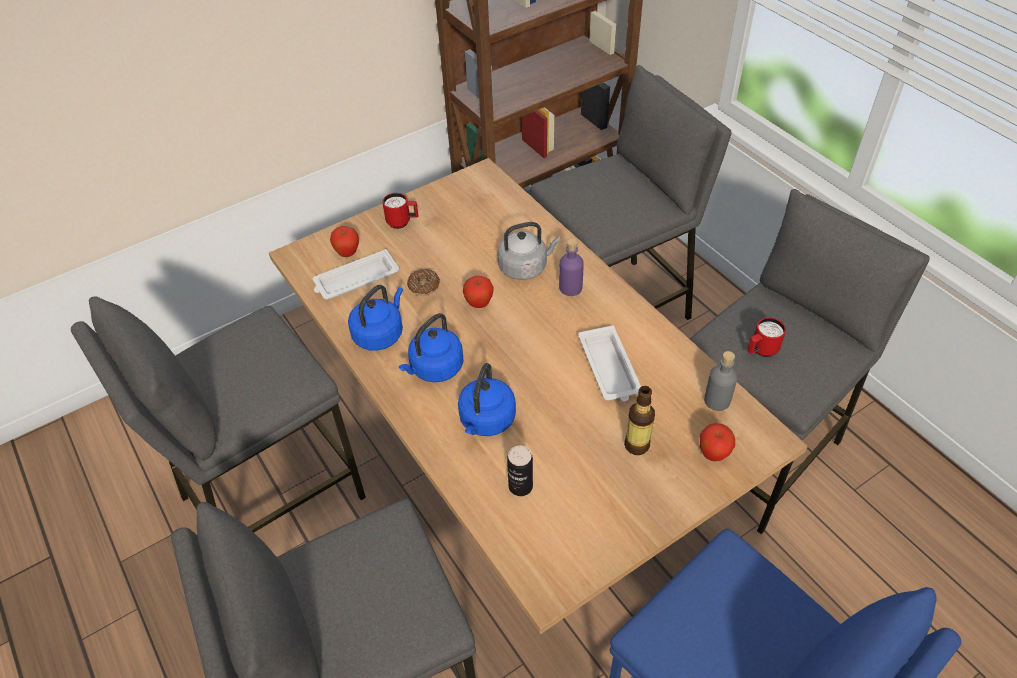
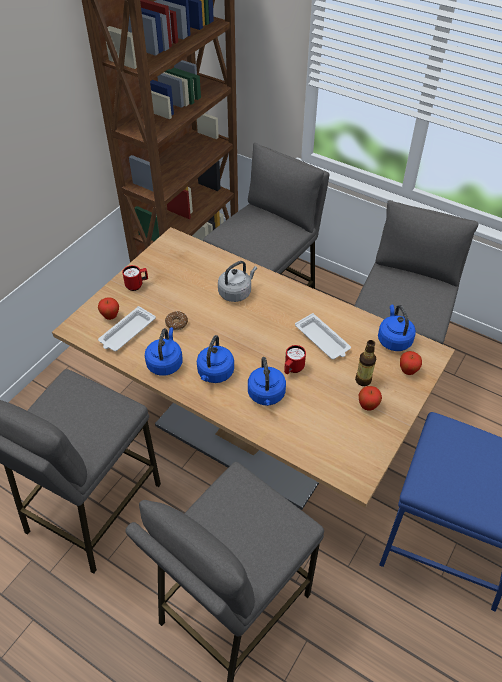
camera: 25 degrees left, 0 degrees up
apple [463,276,493,308] -> apple moved to [359,386,382,410]
can [507,446,533,496] -> none
purple bottle [559,239,584,296] -> none
grey bottle [704,351,737,411] -> blue kettle [378,304,416,351]
red mug [747,317,786,357] -> red mug moved to [284,345,306,374]

